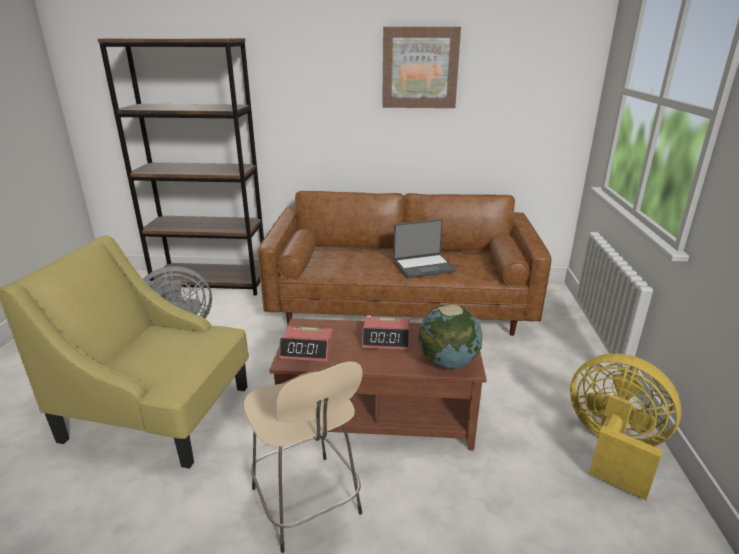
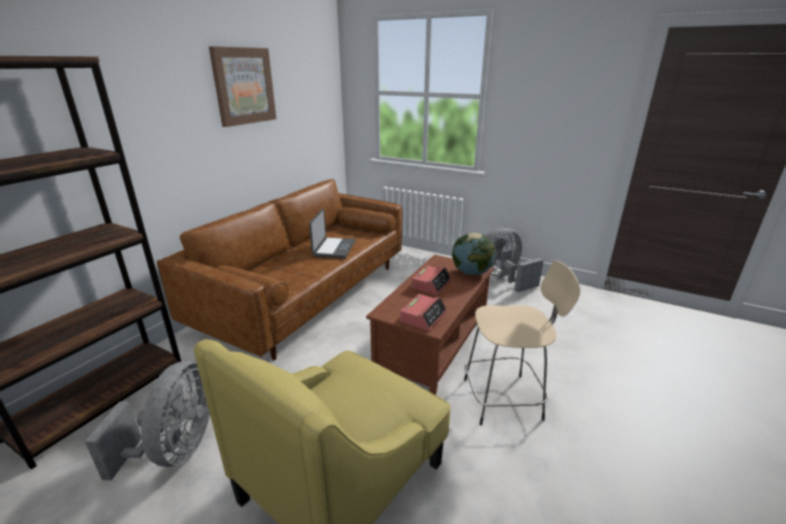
camera: 65 degrees left, 0 degrees up
yellow fan [570,353,681,500] -> grey fan [485,228,544,292]

